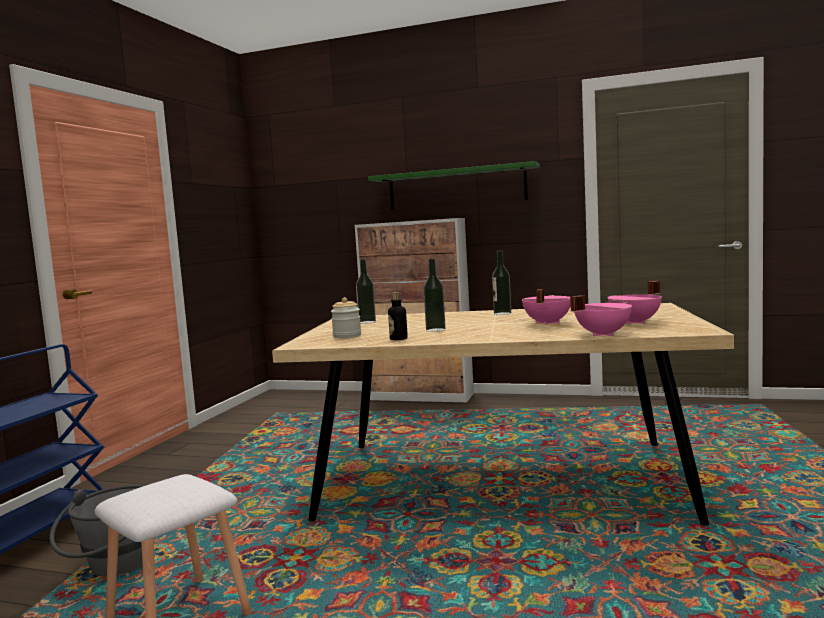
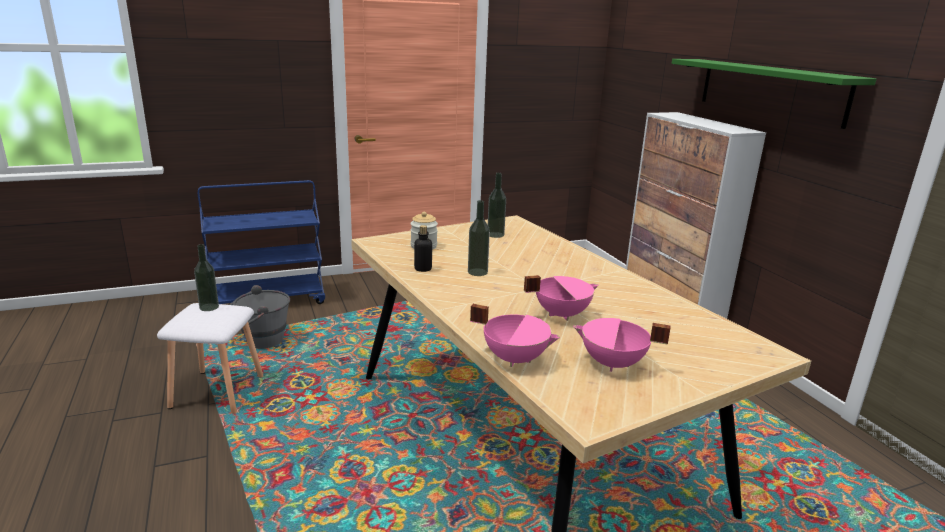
camera: 50 degrees right, 15 degrees up
bottle [492,250,511,315] -> bottle moved to [194,244,219,311]

